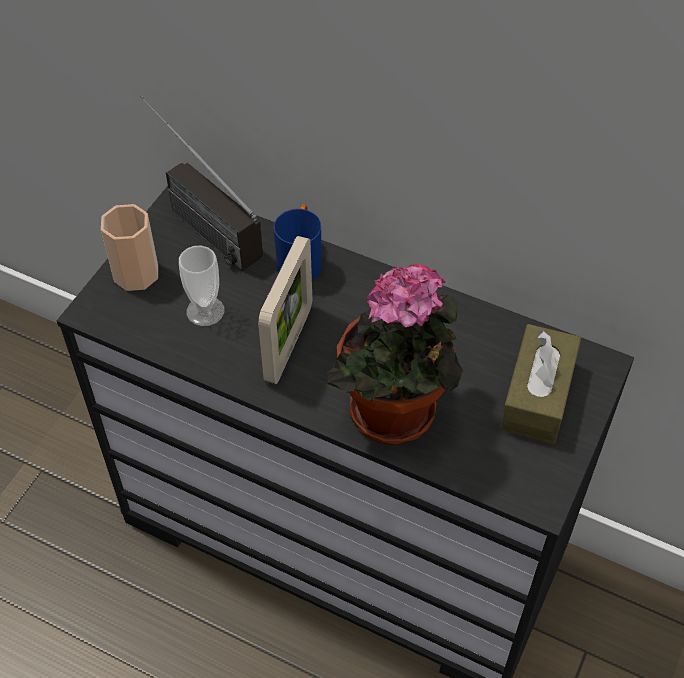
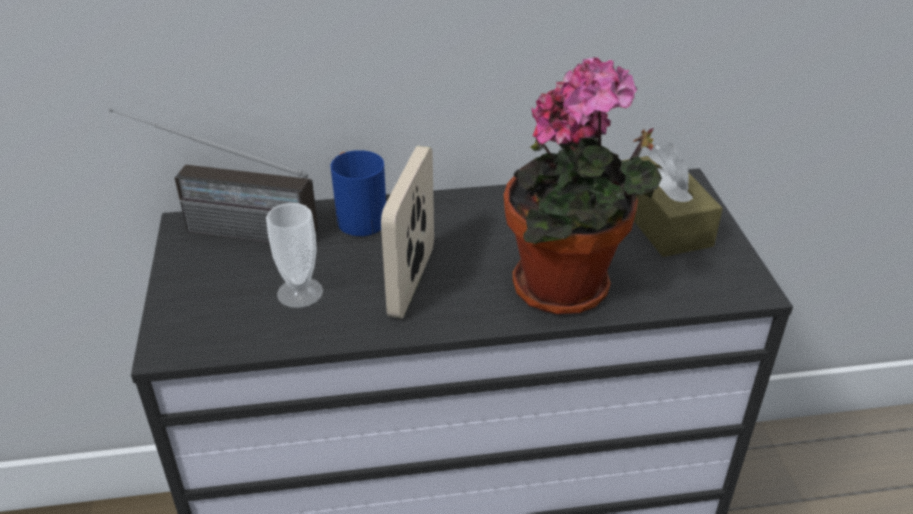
camera: 35 degrees left, 15 degrees down
cup [101,204,158,291] -> none
picture frame [258,236,312,384] -> picture frame turned 150 degrees counterclockwise [381,146,434,318]

